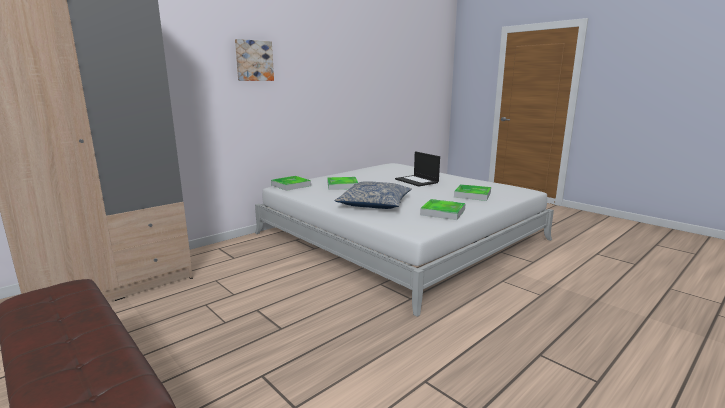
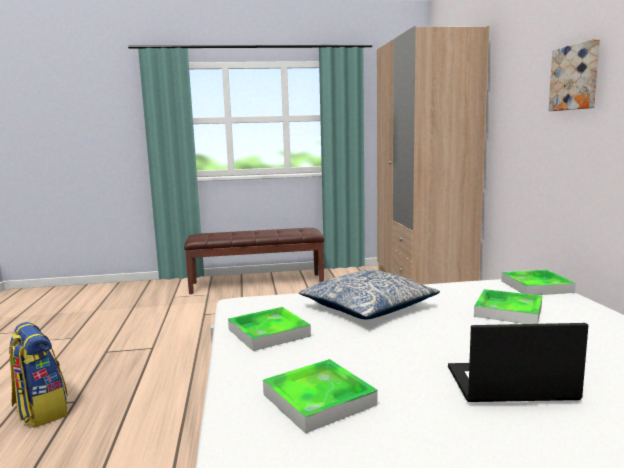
camera: 125 degrees right, 5 degrees down
none -> backpack [9,322,68,427]

